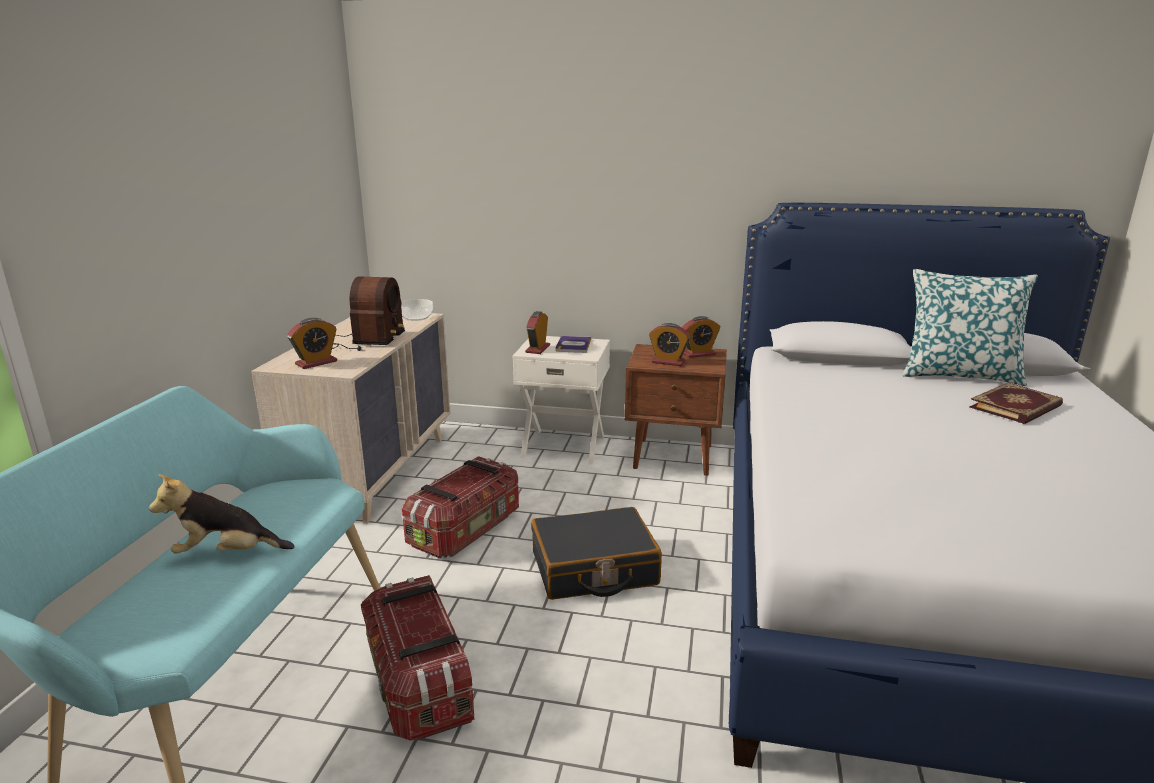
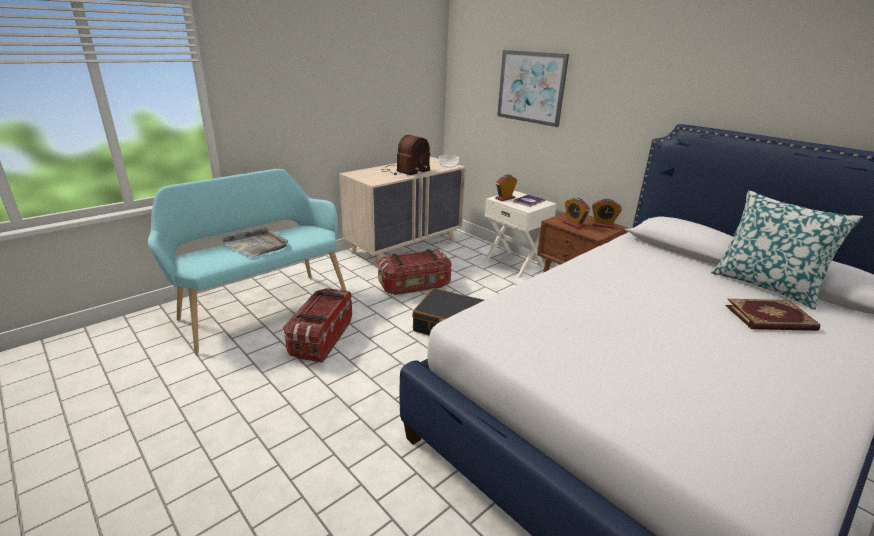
camera: 35 degrees right, 5 degrees up
plush toy [149,474,295,554] -> grey tray [220,227,288,257]
alarm clock [287,318,337,369] -> none
none -> picture [497,50,569,127]

